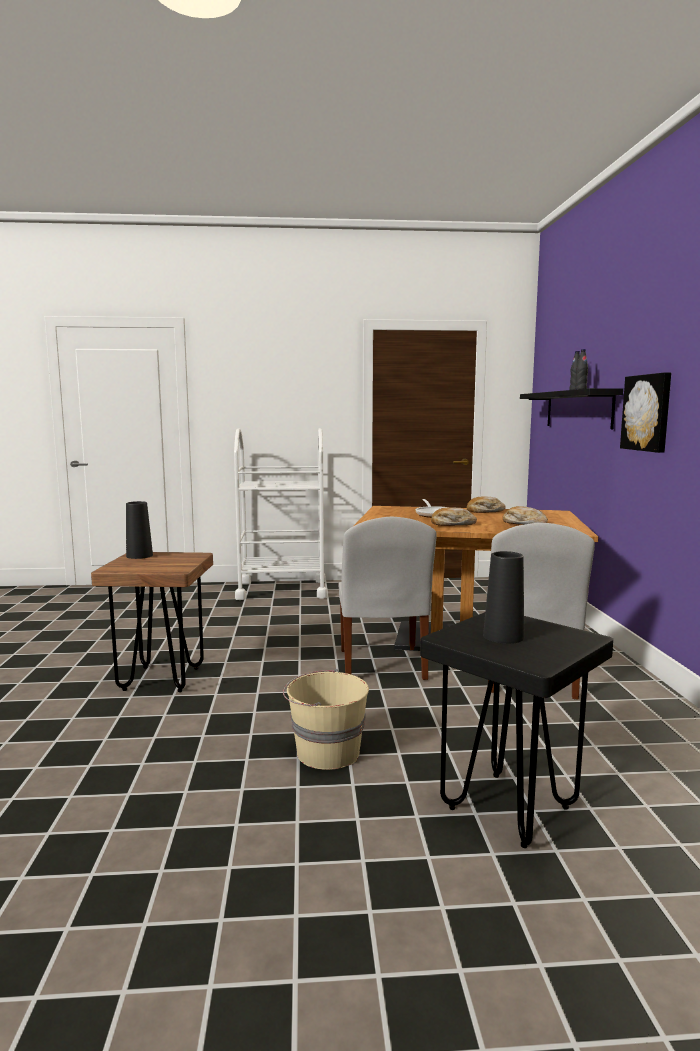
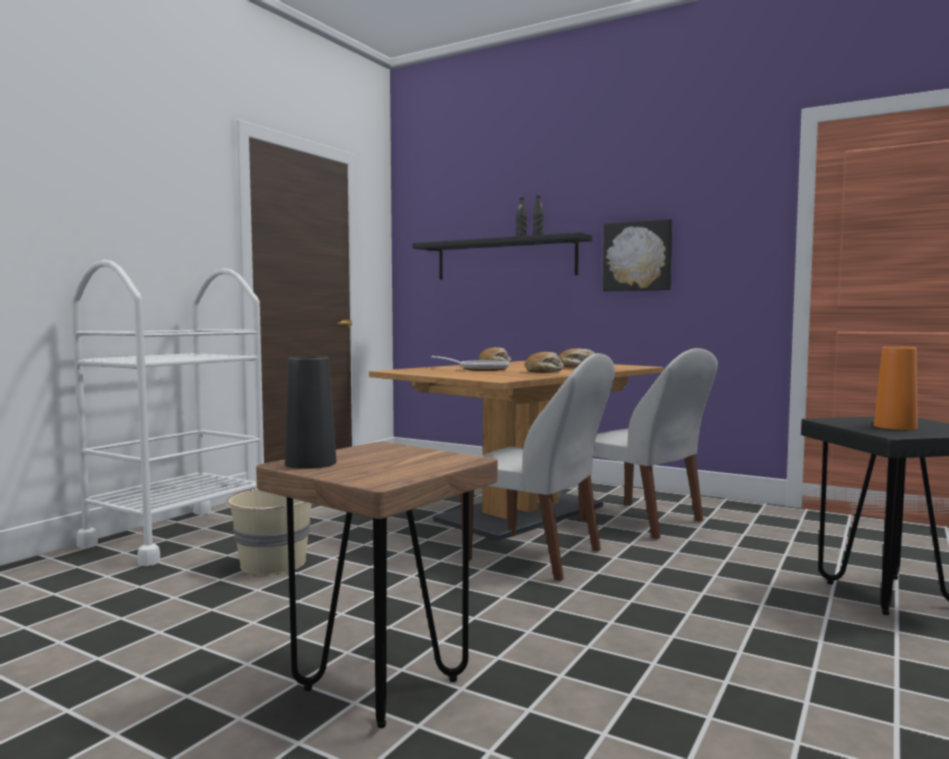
camera: 55 degrees left, 5 degrees down
beige bucket [283,669,369,770] -> beige bucket moved to [225,487,311,575]
black vase [483,551,524,644] -> orange vase [874,347,918,430]

